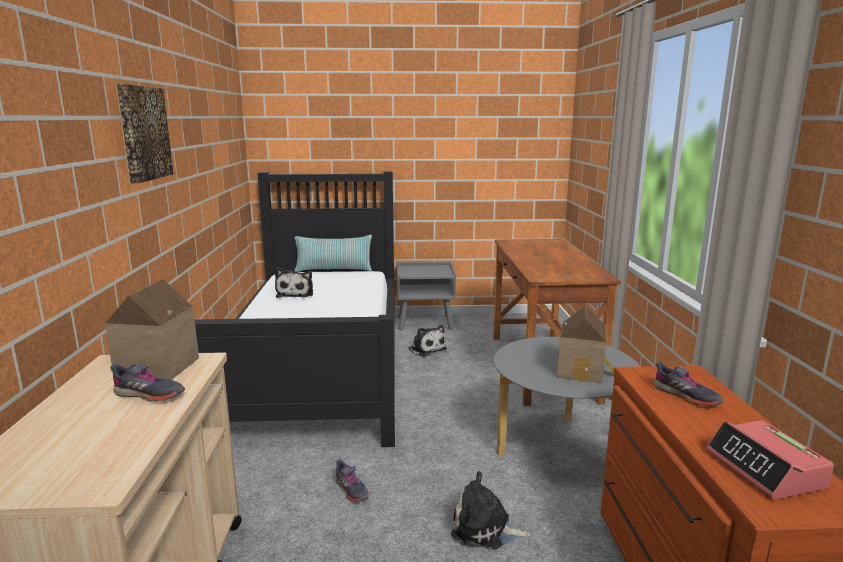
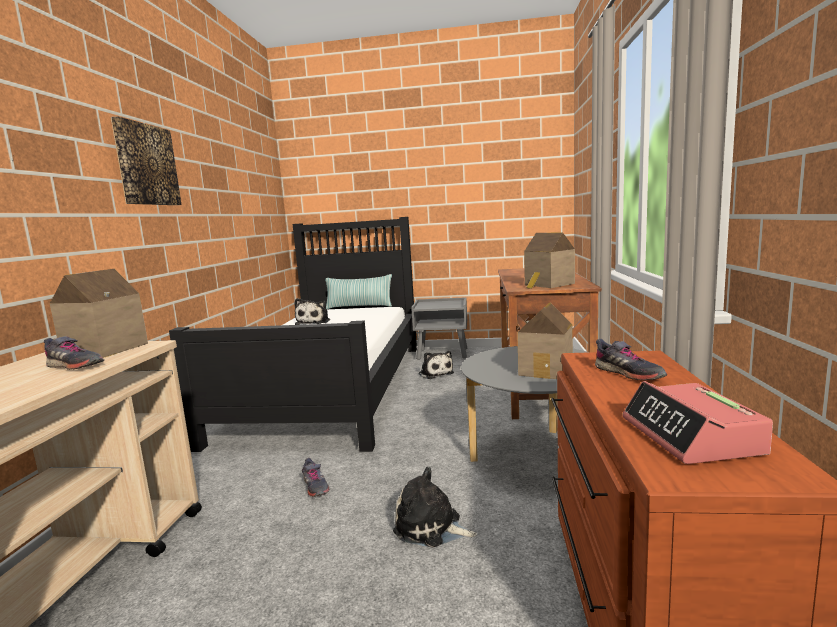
camera: 10 degrees right, 5 degrees down
none -> toy house [524,232,575,289]

